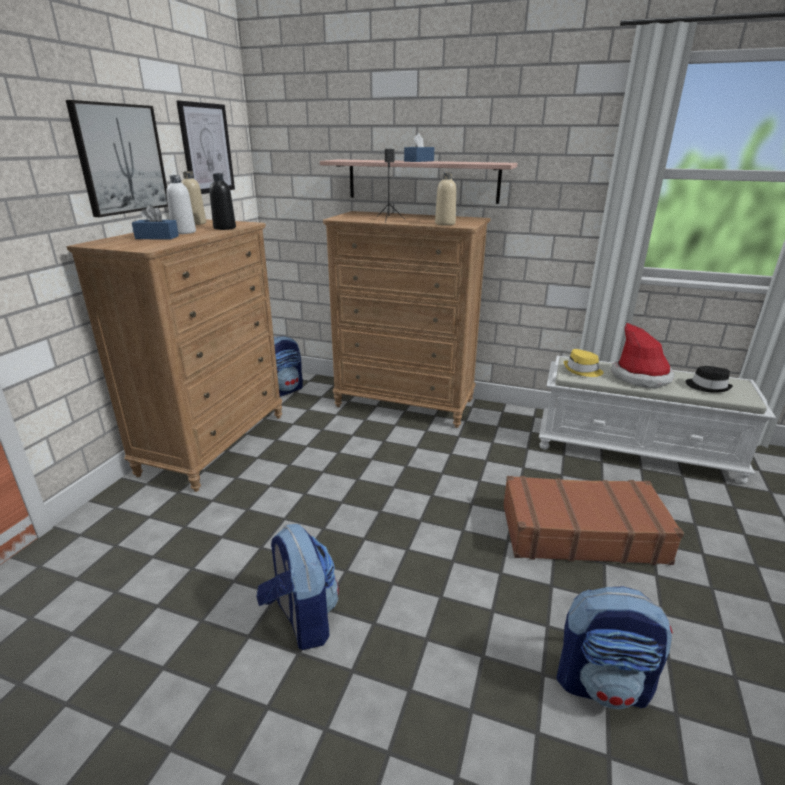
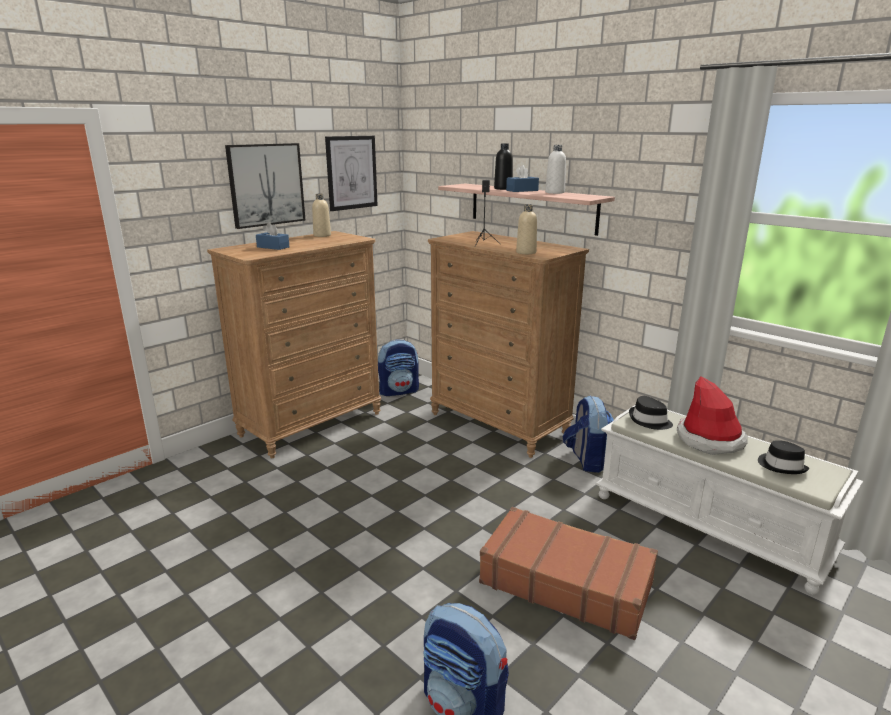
camera: 25 degrees right, 5 degrees down
white bottle [166,175,196,234] -> white bottle moved to [545,145,566,194]
black bottle [209,173,236,230] -> black bottle moved to [494,143,513,190]
backpack [256,524,339,650] -> backpack moved to [563,395,614,473]
yellow hat [564,349,604,377] -> black hat [629,396,673,430]

